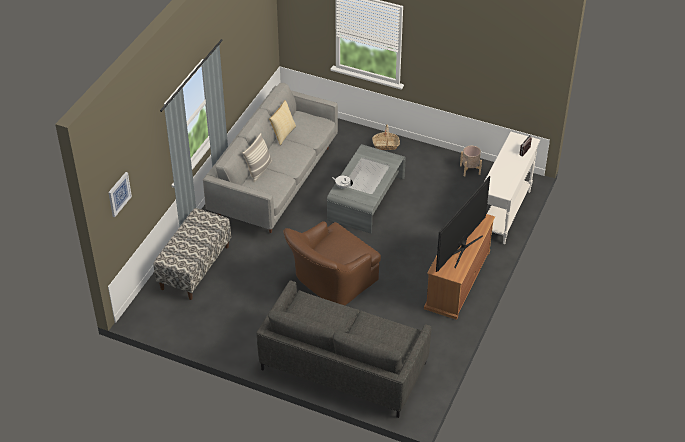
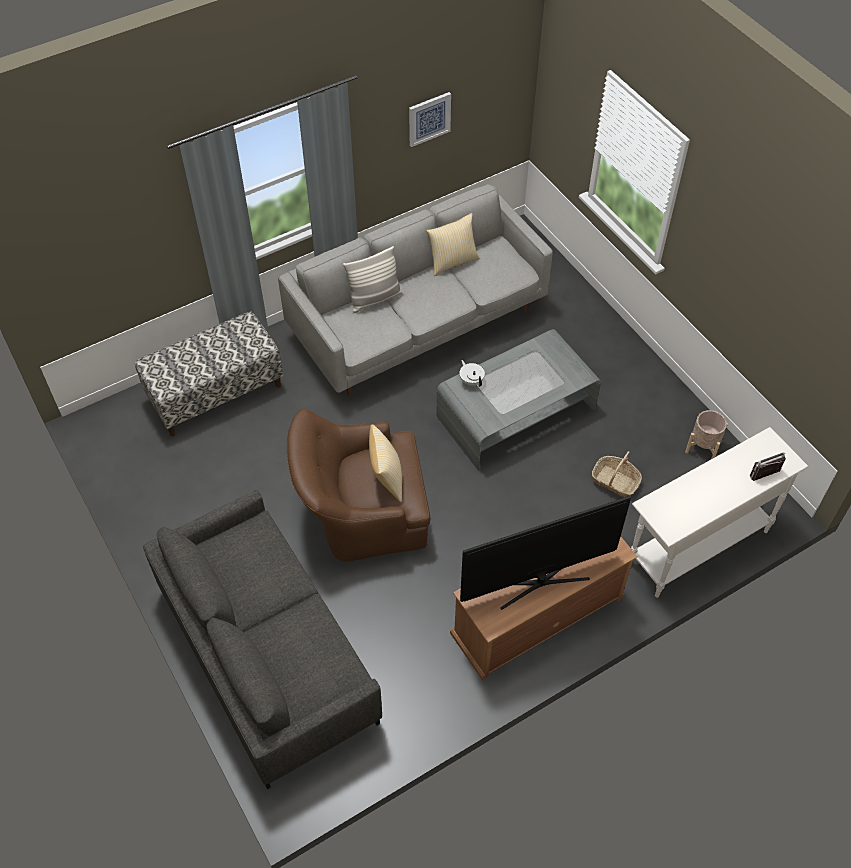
camera: 35 degrees right, 10 degrees up
picture [108,172,132,217] -> picture moved to [409,92,451,147]
basket [372,125,400,150] -> basket moved to [592,451,642,497]
none -> pillow [369,424,402,502]

